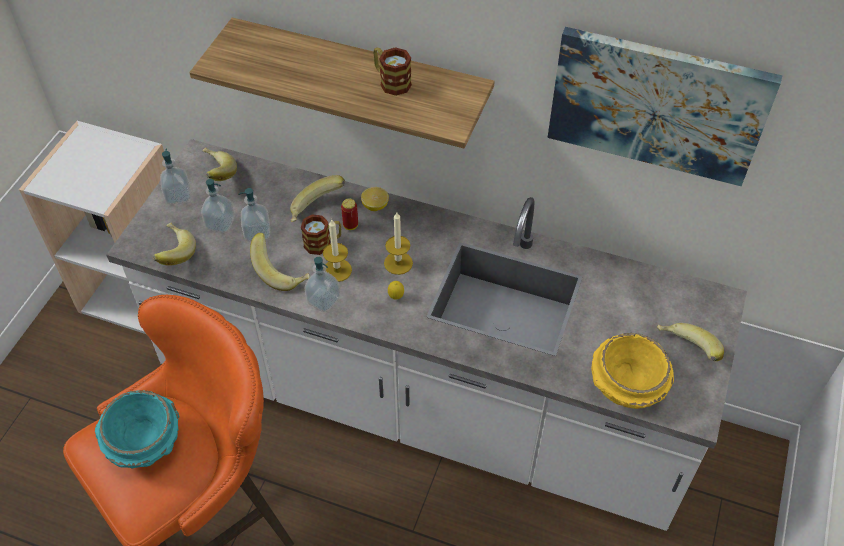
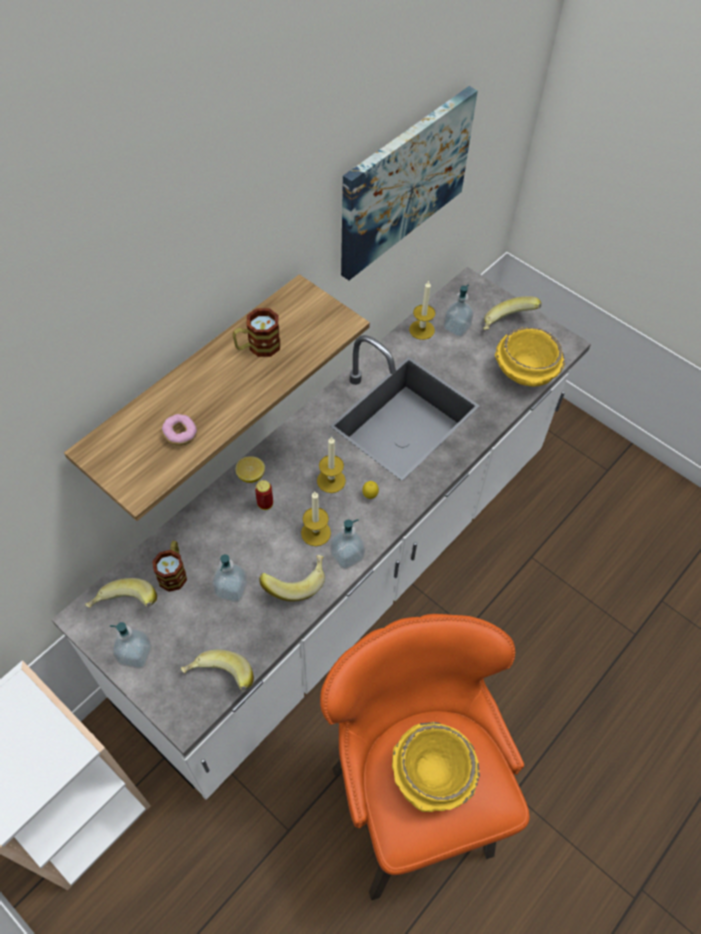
camera: 70 degrees left, 5 degrees up
turquoise bowl [95,390,179,468] -> yellow bowl [392,722,480,812]
soap dispenser [201,179,235,233] -> soap dispenser moved to [443,285,474,337]
banana [290,175,345,222] -> none
mug [301,215,341,255] -> mug moved to [152,541,187,592]
none -> donut [162,414,197,446]
none -> candle [409,280,435,340]

